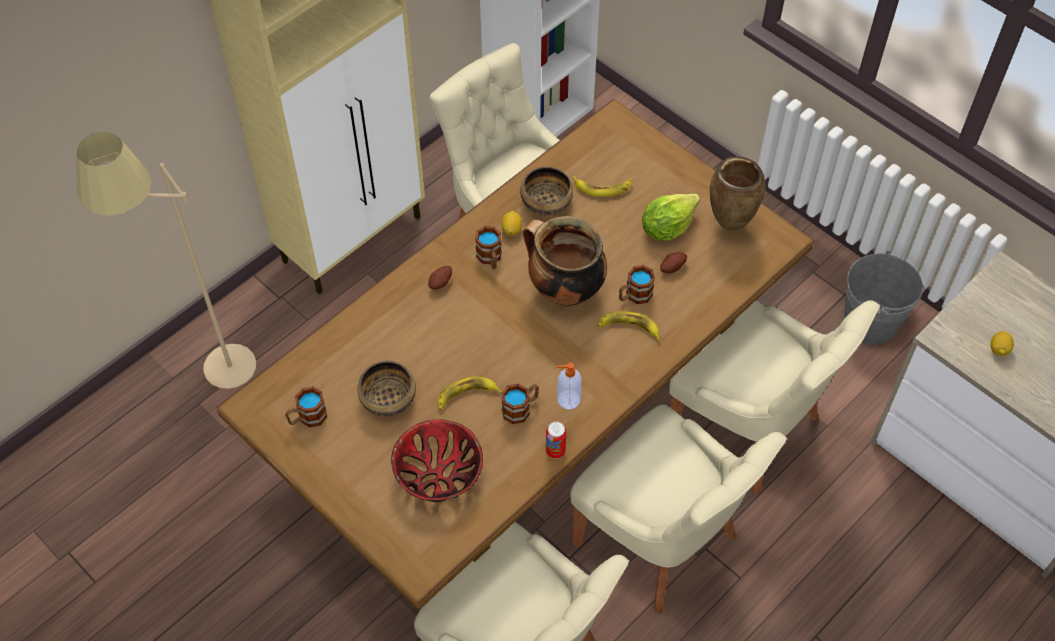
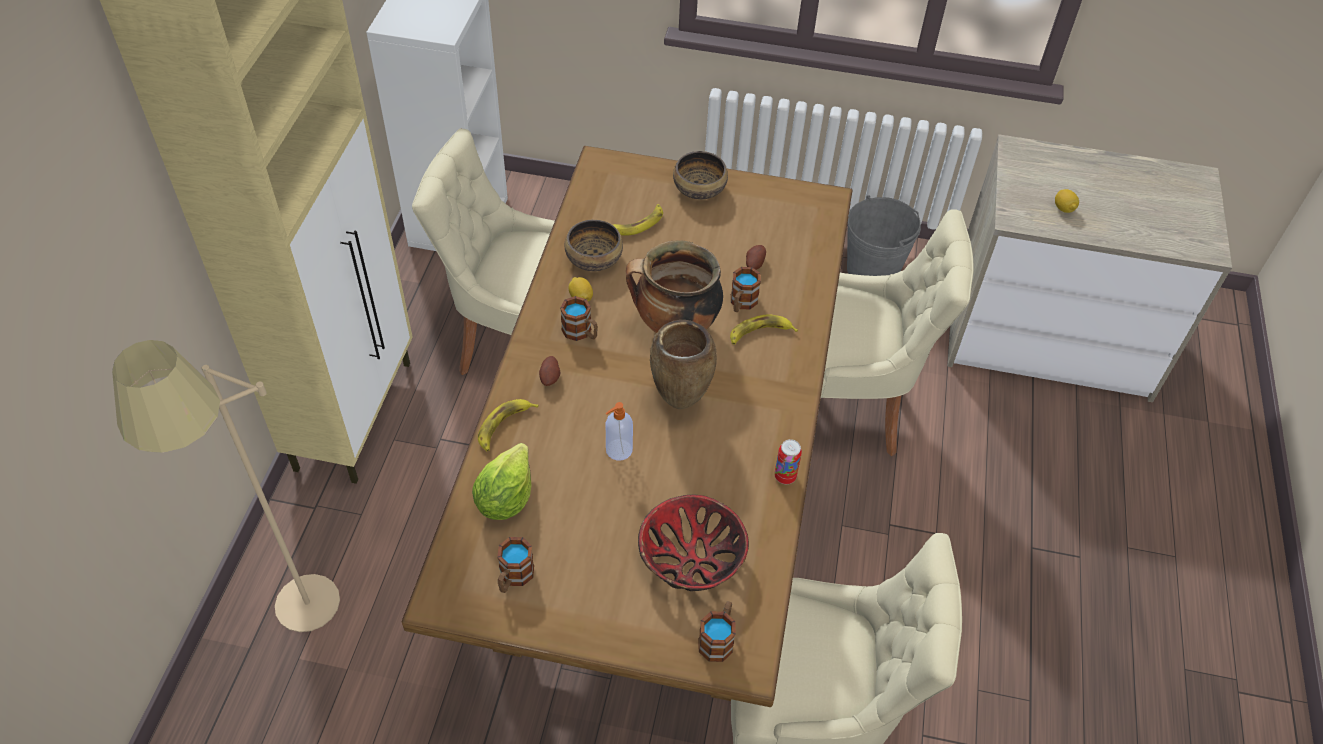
camera: 35 degrees left, 5 degrees down
bowl [358,361,416,416] -> bowl moved to [673,151,728,199]
banana [437,377,502,410] -> banana moved to [478,399,539,451]
mug [501,383,539,424] -> mug moved to [698,601,736,662]
soap dispenser [556,362,582,409] -> soap dispenser moved to [606,402,633,461]
beige chair [570,404,787,614] -> none
lettuce [642,194,700,241] -> lettuce moved to [472,443,531,520]
brown vase [710,156,766,231] -> brown vase moved to [650,320,717,409]

